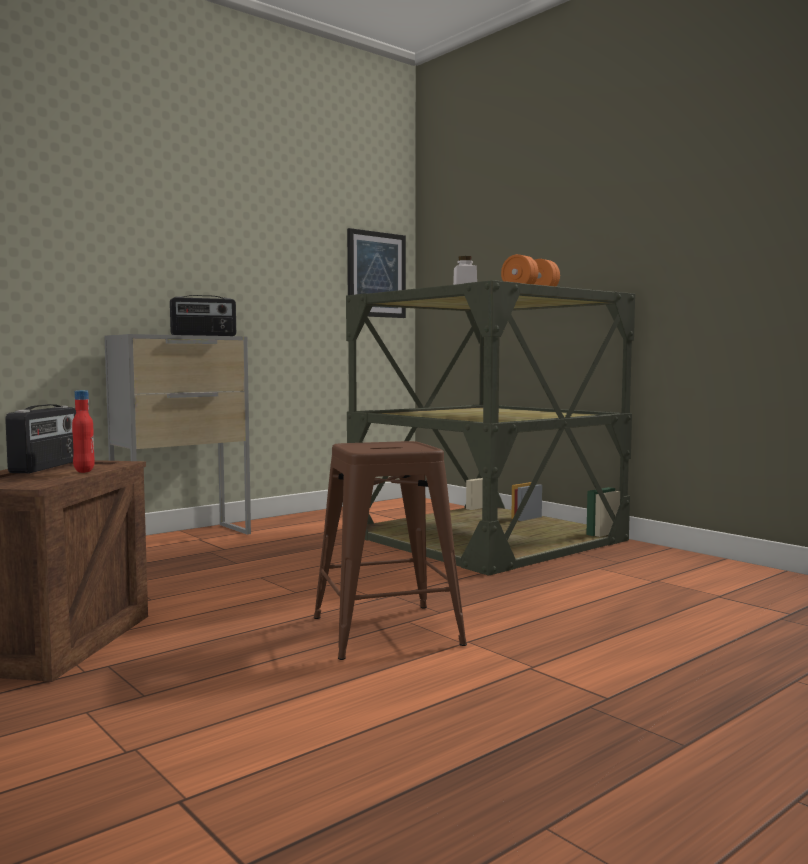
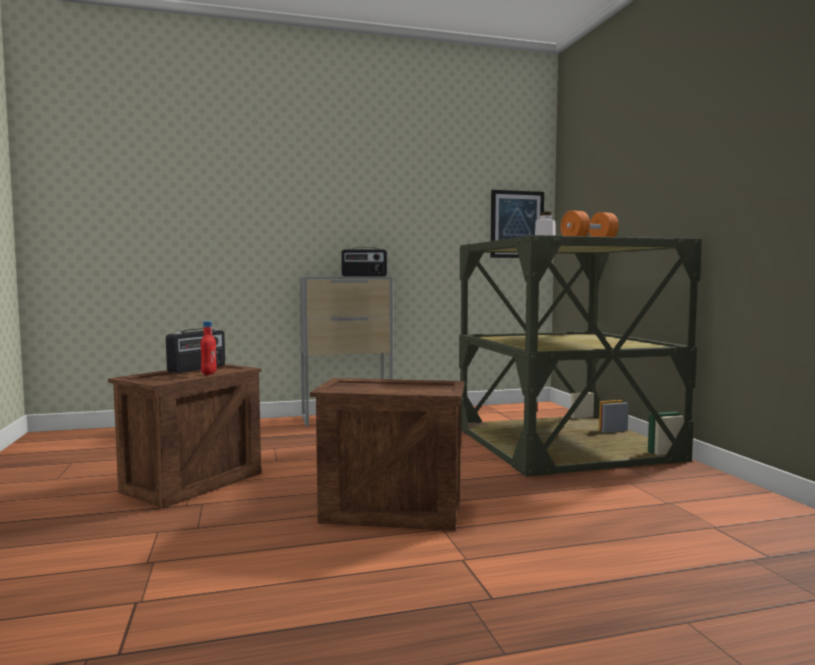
camera: 25 degrees right, 0 degrees up
brown stool [314,441,467,660] -> crate [310,378,465,531]

